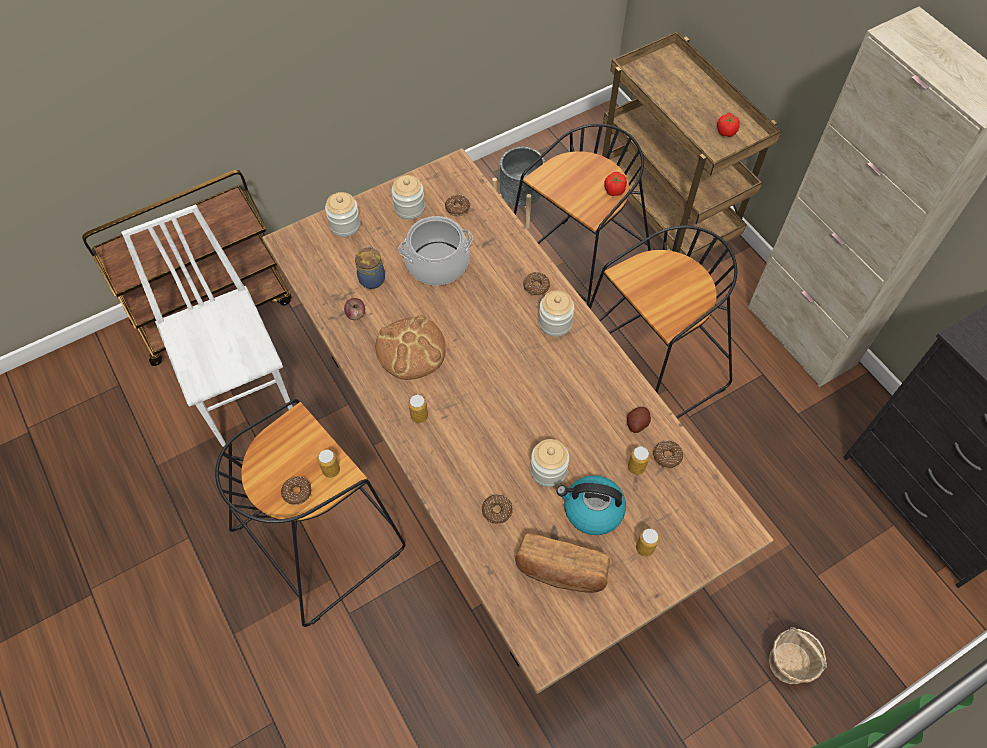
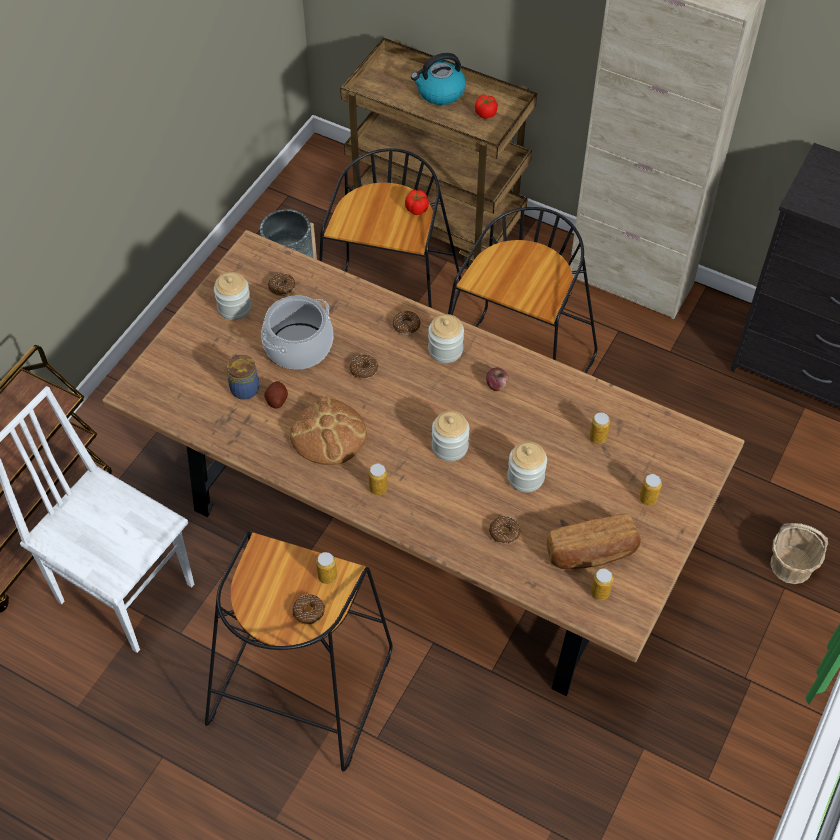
camera: 30 degrees left, 5 degrees down
jar [325,192,361,237] -> jar moved to [432,411,469,461]
apple [344,298,365,320] -> apple moved to [486,367,508,391]
kettle [557,475,626,535] -> kettle moved to [411,53,466,105]
potato [627,407,651,433] -> potato moved to [264,381,288,409]
donut [653,440,683,468] -> donut moved to [349,355,378,379]
none -> can [591,568,614,600]

